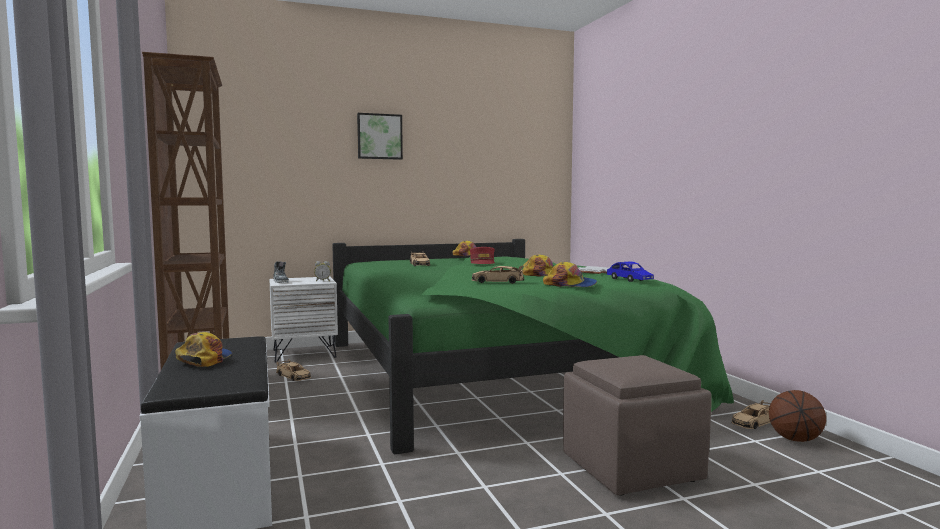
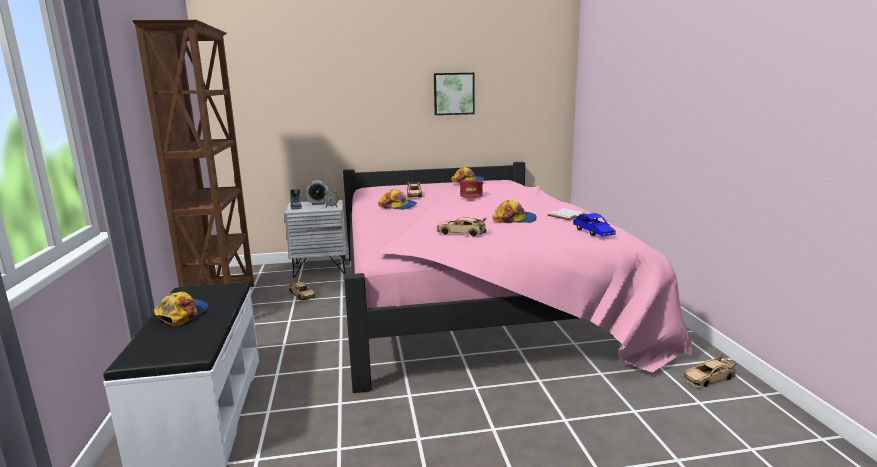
camera: 10 degrees right, 10 degrees up
green bed [332,239,734,455] -> pink bed [343,162,693,393]
picture [357,113,403,160] -> picture moved to [434,73,475,115]
cap [543,262,597,287] -> cap moved to [378,189,417,210]
brown ottoman [563,355,712,495] -> none
basketball [769,390,826,442] -> none
none -> alarm clock [307,180,328,205]

